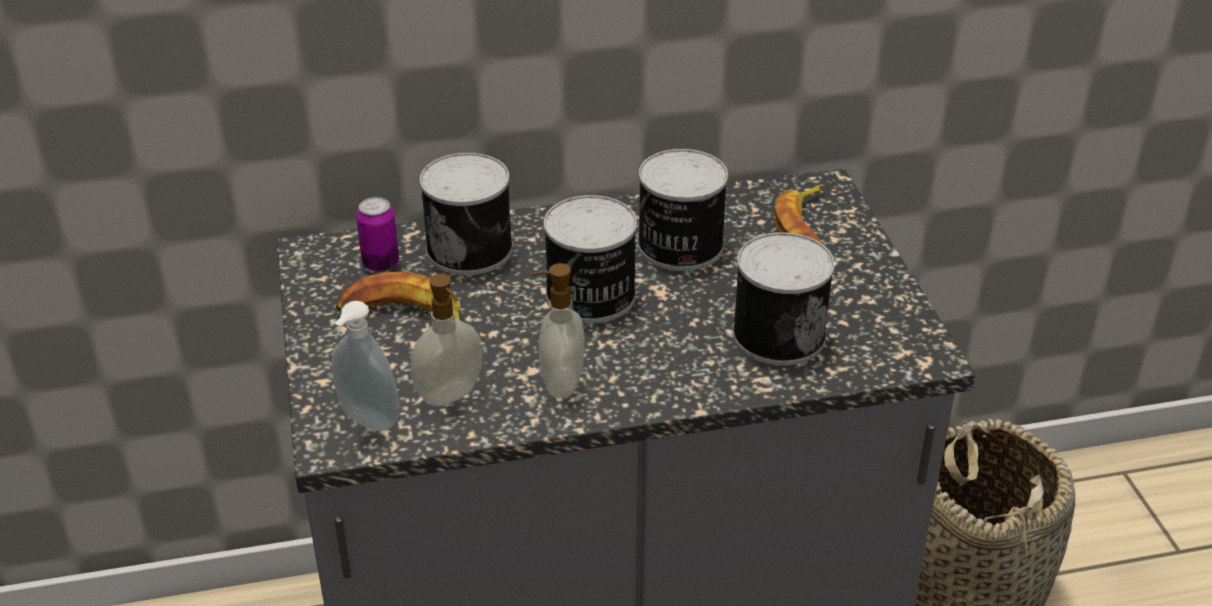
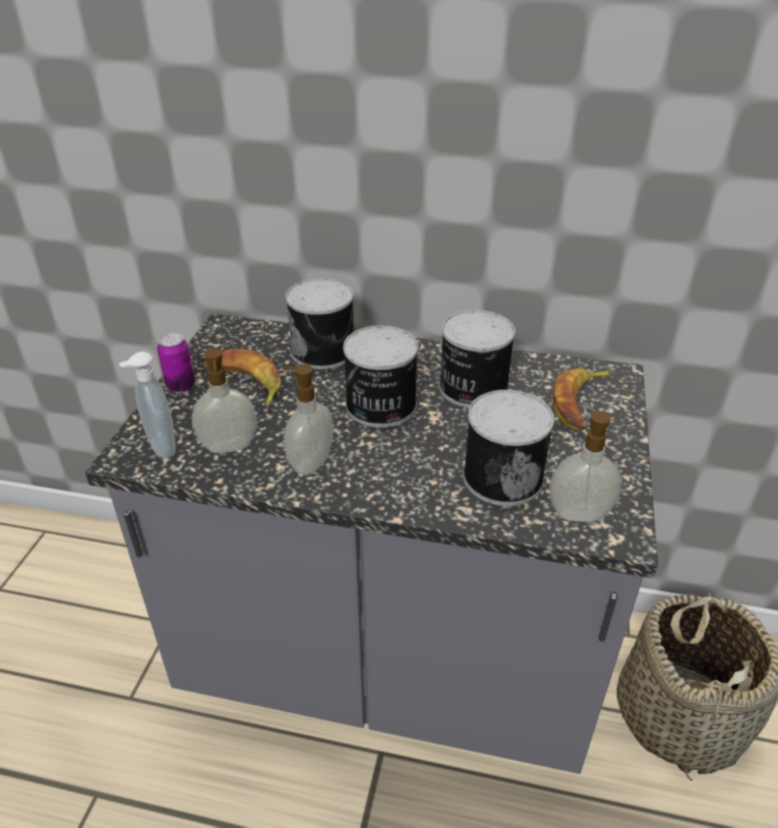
camera: 25 degrees right, 0 degrees up
can [356,197,399,272] -> can moved to [157,333,195,392]
none -> soap dispenser [549,406,622,522]

